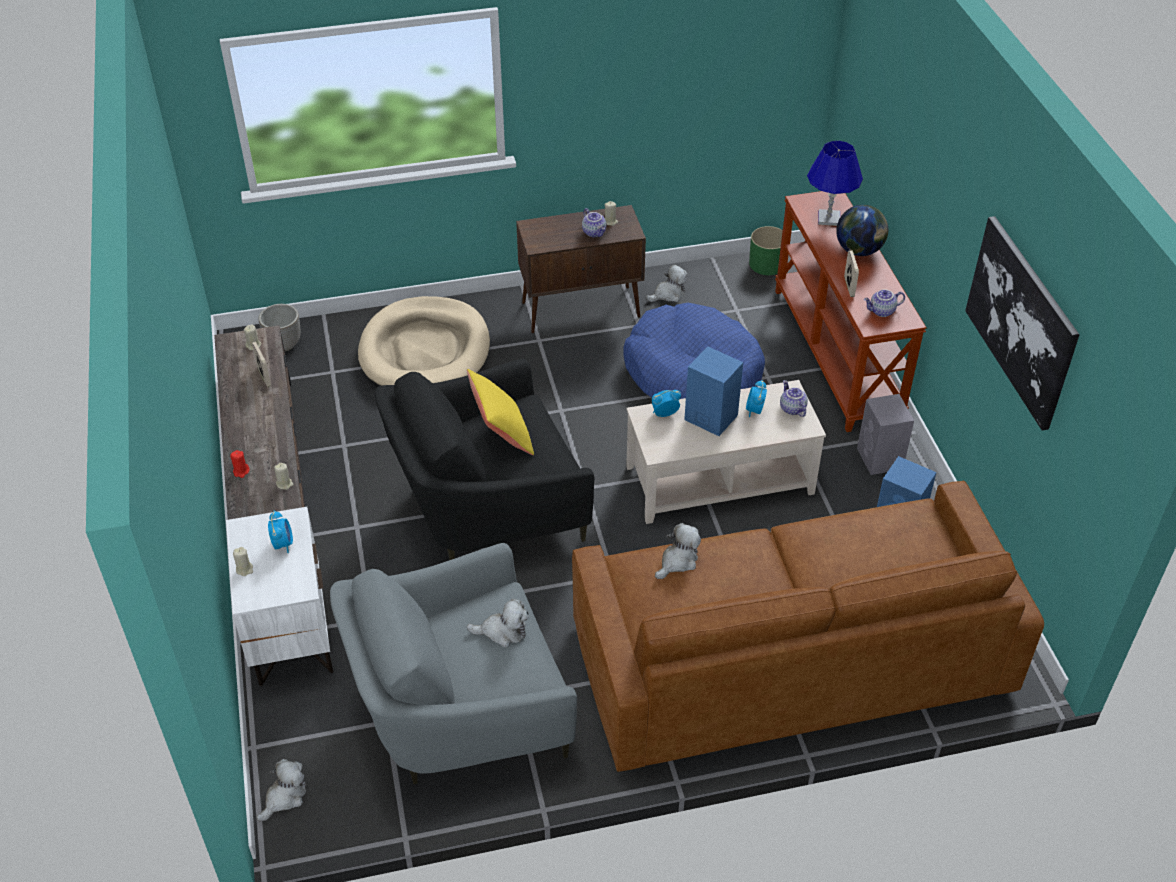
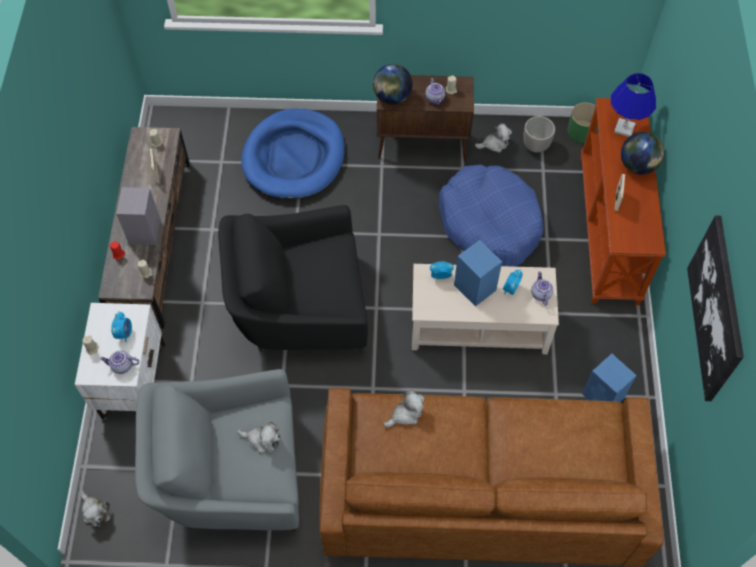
camera: 15 degrees right, 15 degrees up
plush toy [257,759,306,821] -> plush toy turned 90 degrees clockwise [80,490,111,527]
planter [259,304,300,351] -> planter moved to [523,116,555,153]
beige dog bed [358,296,490,386] -> blue dog bed [241,108,345,199]
yellow pillow [467,369,534,455] -> none
grey speaker [857,394,914,475] -> grey speaker moved to [116,187,160,245]
teapot [864,289,905,317] -> teapot moved to [100,350,139,374]
none -> globe [373,64,413,105]

